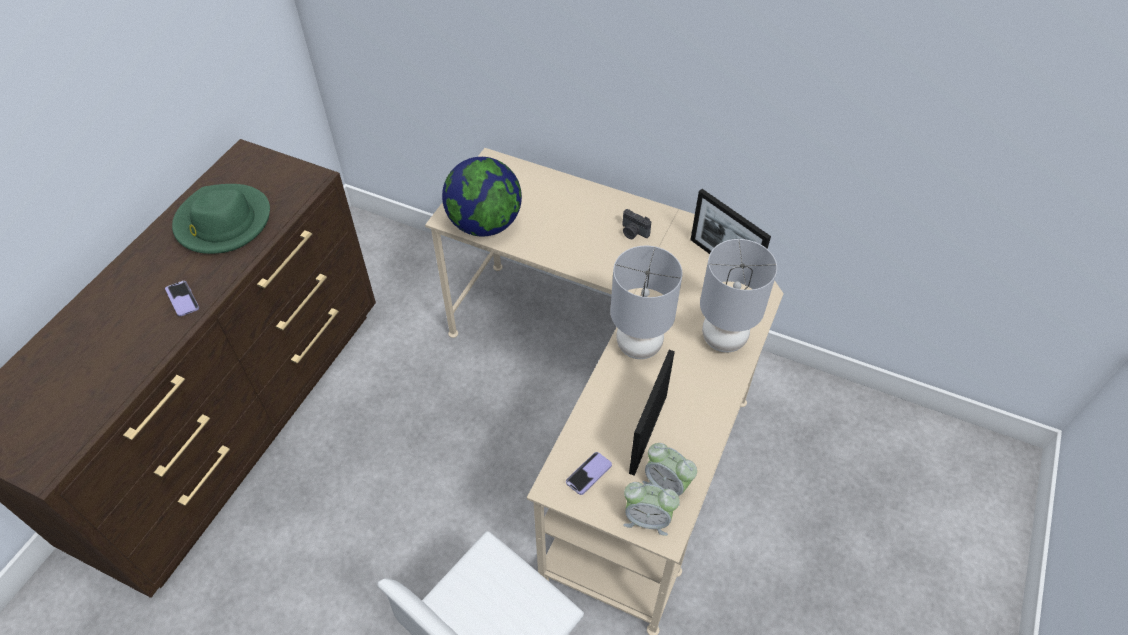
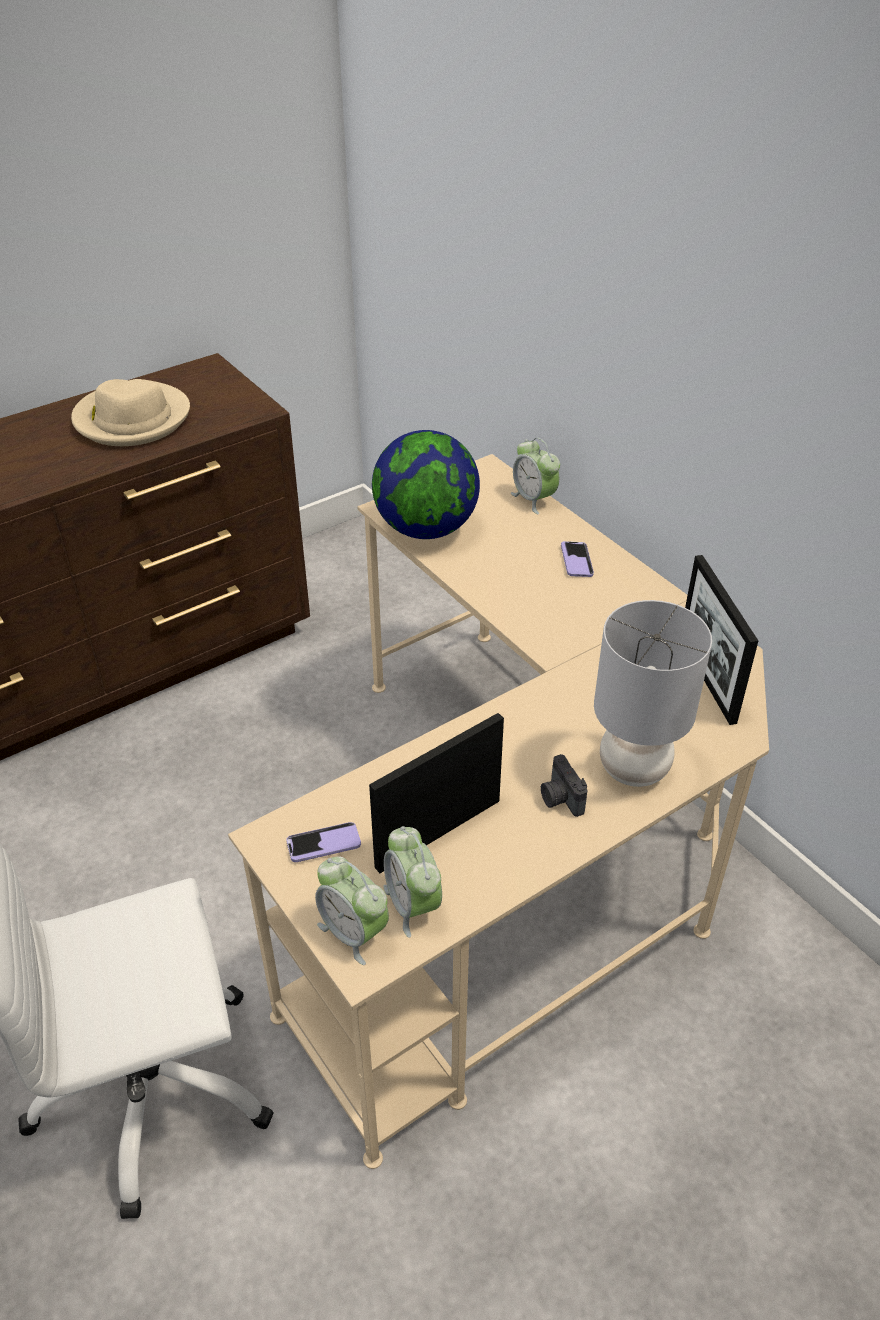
camera: 30 degrees right, 10 degrees down
phone [165,281,199,316] -> phone moved to [561,541,594,577]
green hat [172,184,270,254] -> beige hat [71,379,190,446]
grey table lamp [611,246,682,359] -> none
camera [622,209,651,239] -> camera moved to [541,754,588,817]
none -> alarm clock [511,438,560,514]

